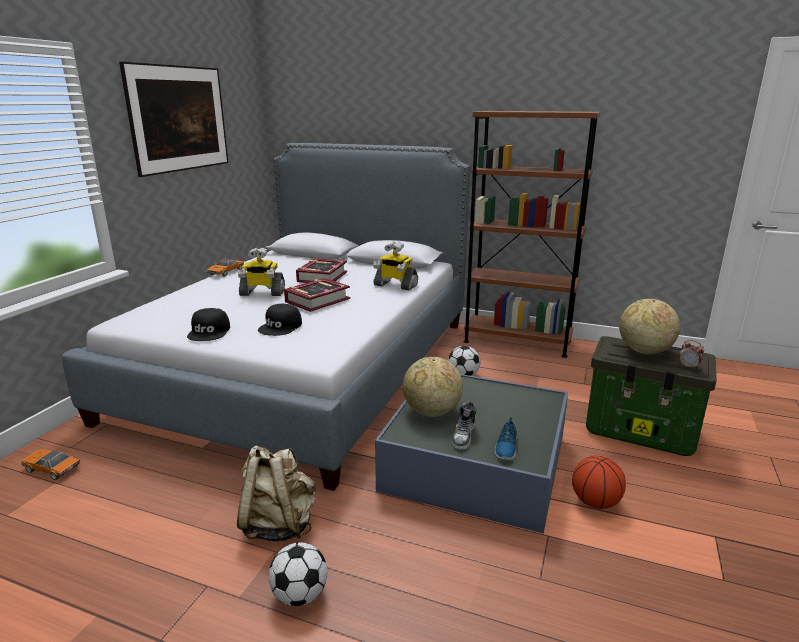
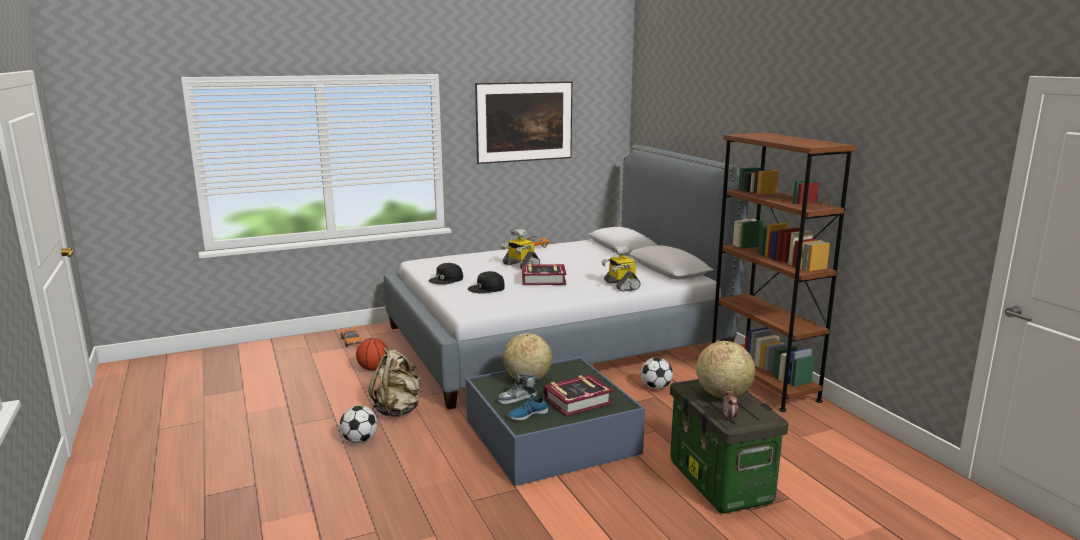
camera: 45 degrees right, 5 degrees down
book [296,258,347,283] -> book moved to [544,374,614,416]
basketball [572,456,626,509] -> basketball moved to [356,338,389,371]

